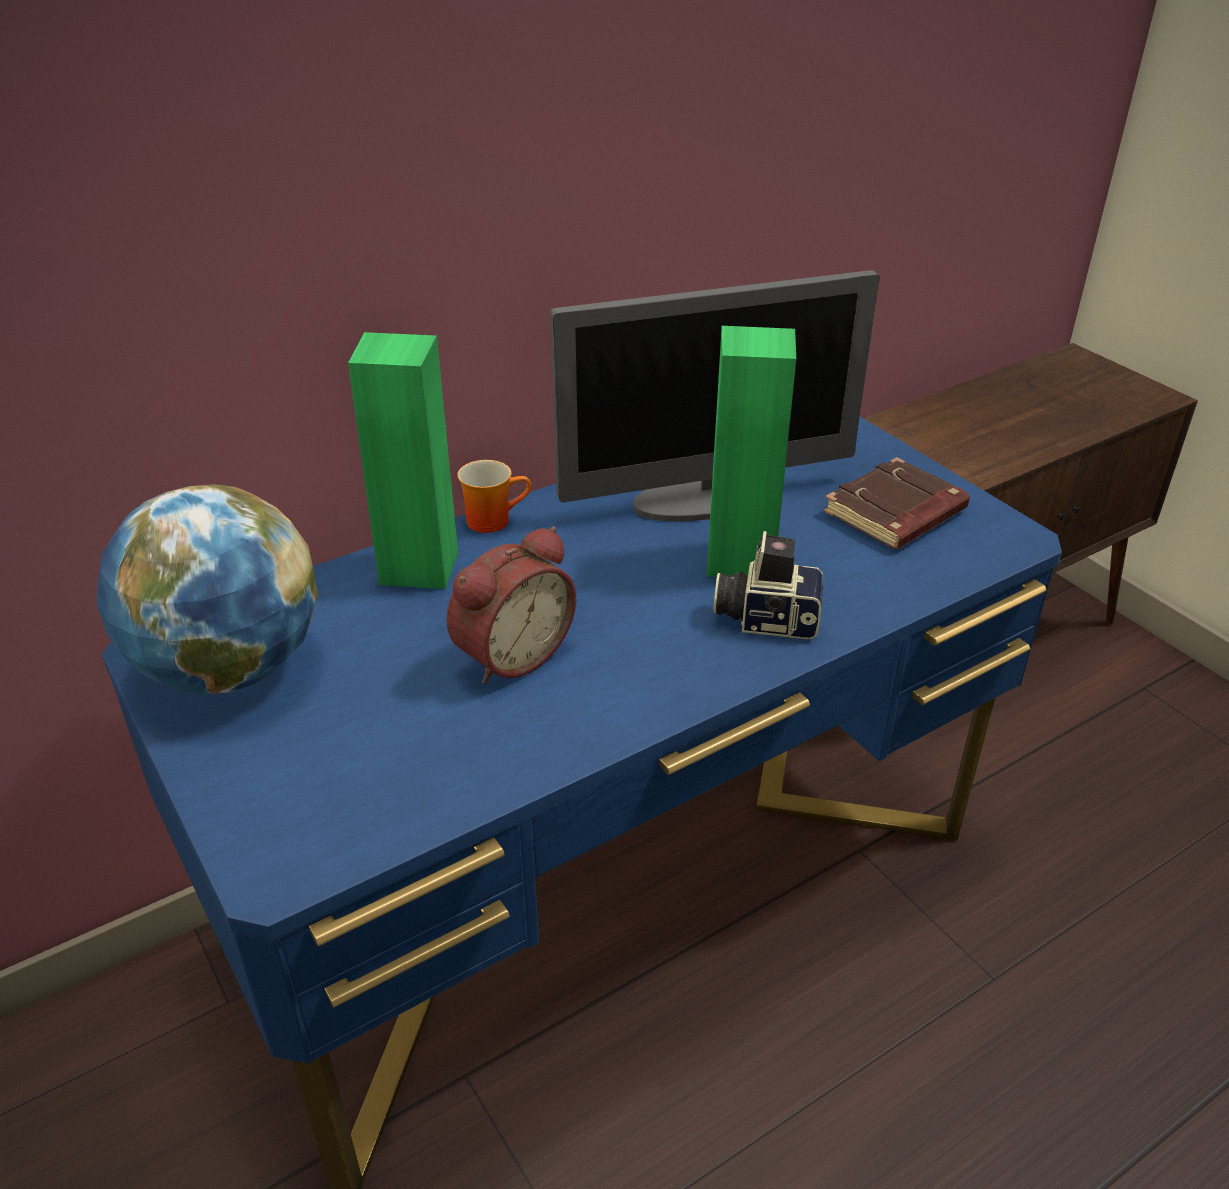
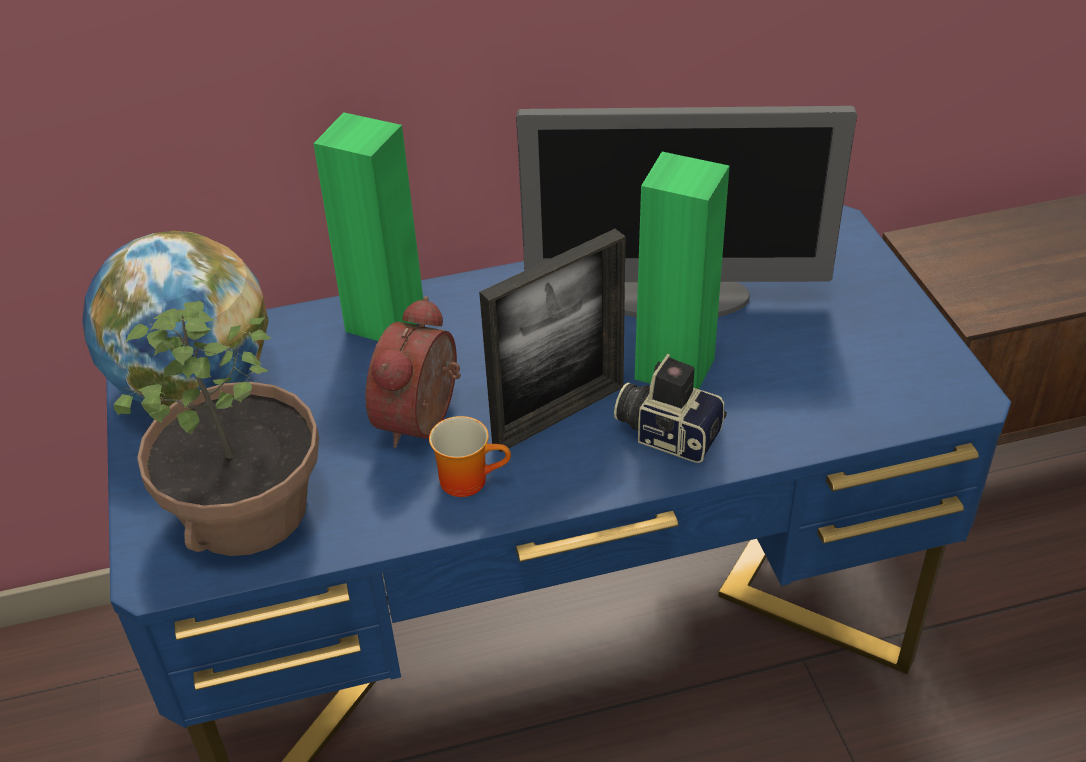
camera: 20 degrees right, 5 degrees up
alarm clock [446,526,576,684] -> alarm clock turned 135 degrees clockwise [365,296,461,448]
mug [457,460,531,533] -> mug moved to [429,416,511,497]
brown book [824,457,970,549] -> none
none -> potted plant [113,301,319,556]
none -> picture frame [479,229,625,452]

